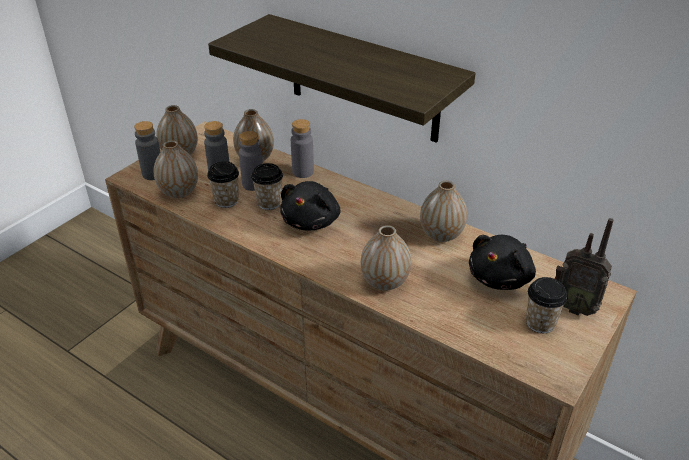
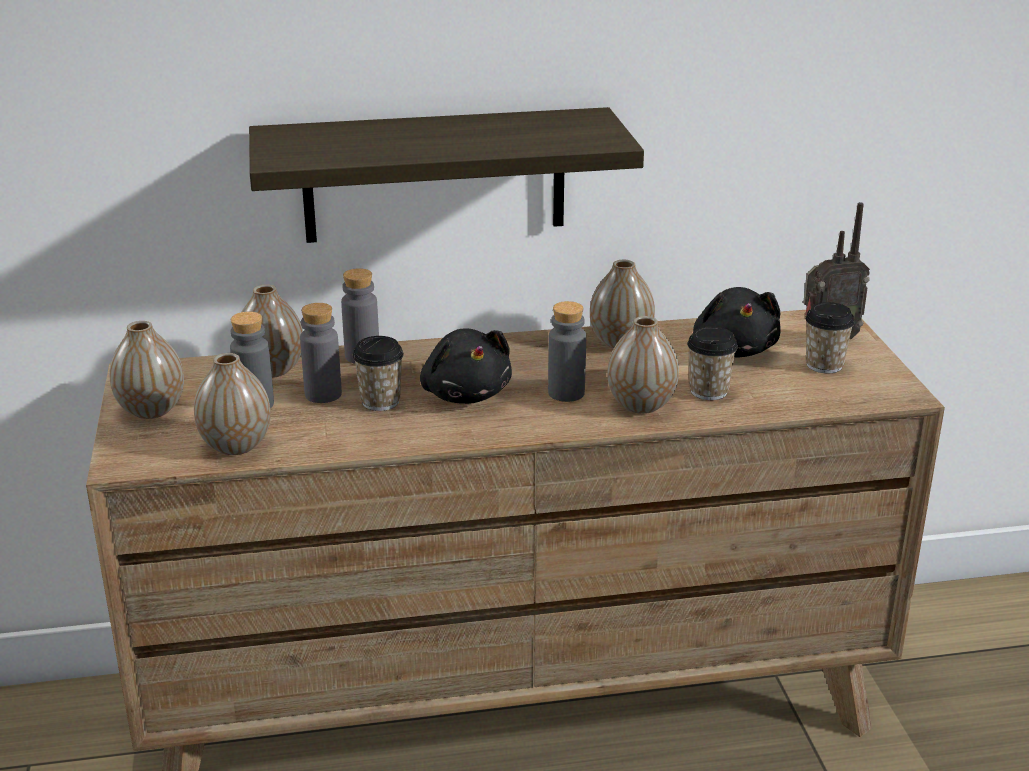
camera: 45 degrees left, 10 degrees down
grey bottle [134,121,160,180] -> grey bottle moved to [548,301,586,402]
cup [207,161,239,208] -> cup moved to [687,326,738,400]

